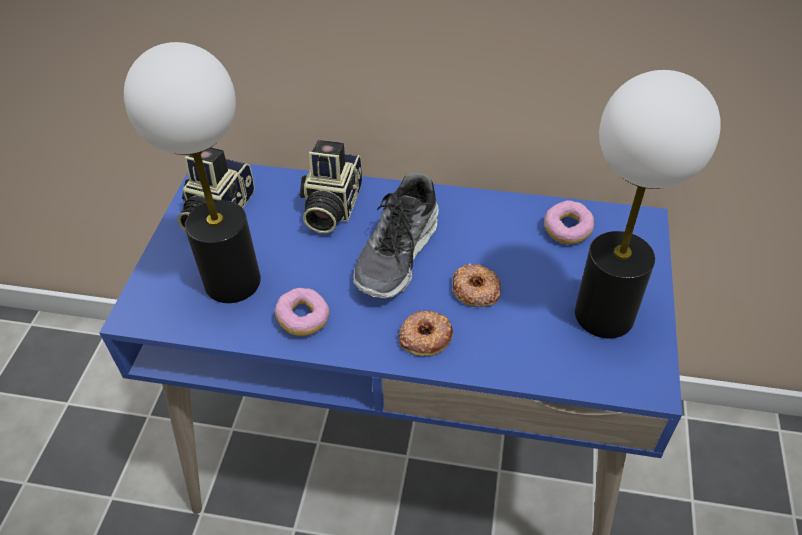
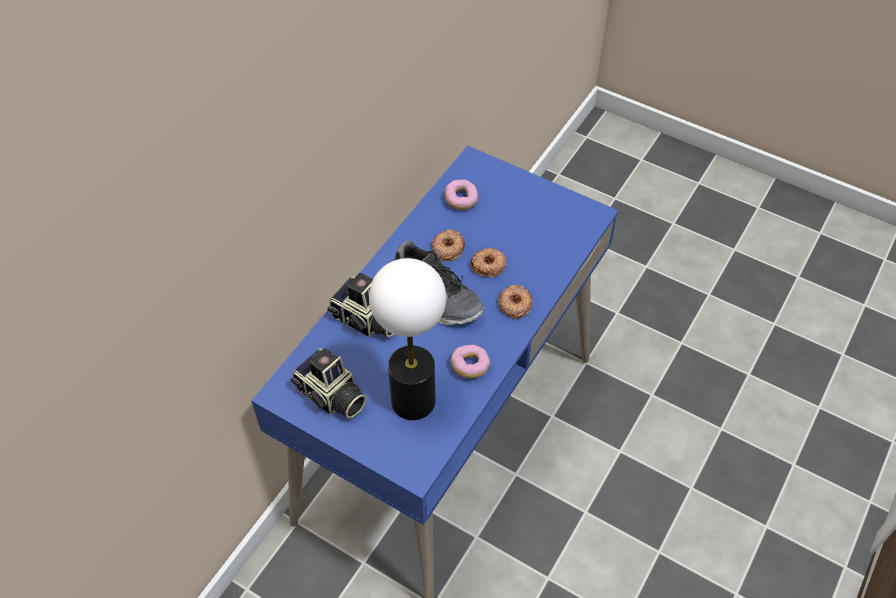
camera: 70 degrees left, 5 degrees up
table lamp [575,70,721,338] -> none
none -> donut [432,229,465,261]

